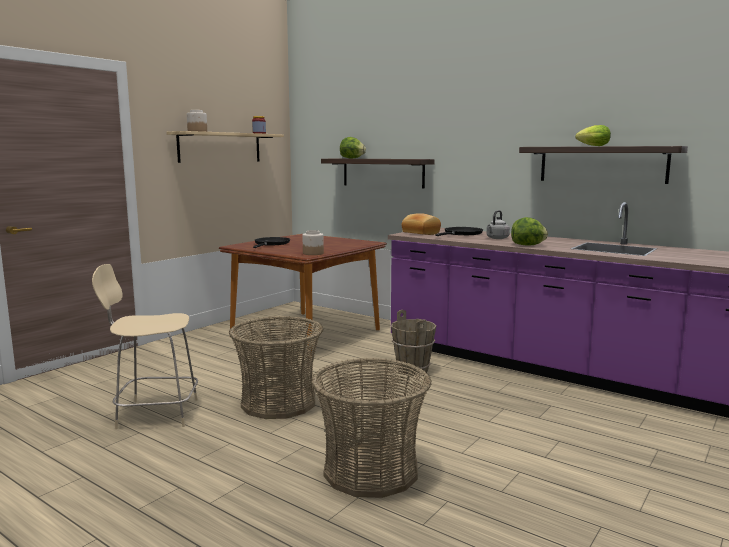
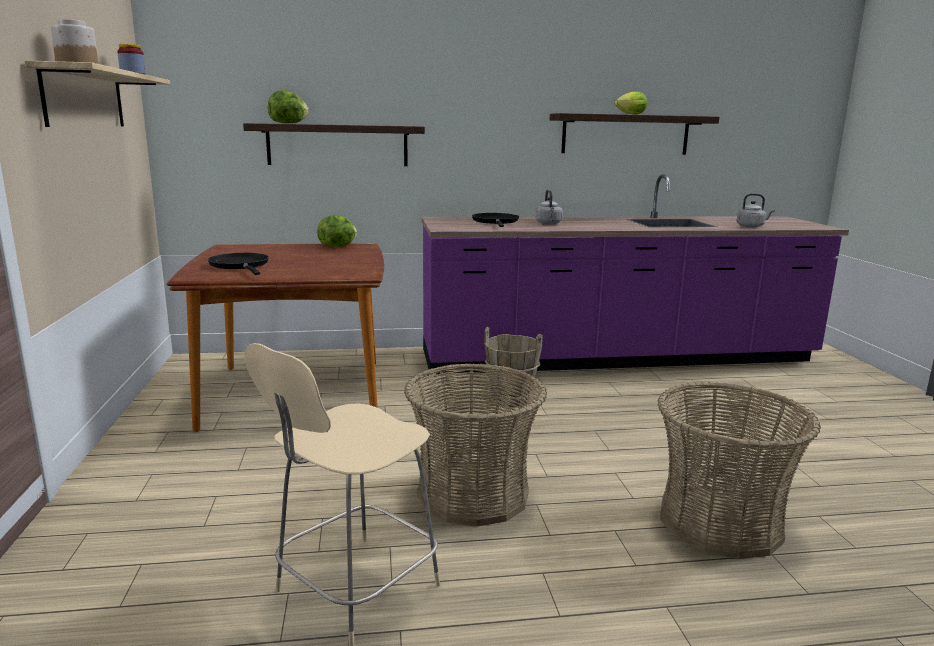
camera: 45 degrees left, 5 degrees up
jar [303,230,324,255] -> none
bread [402,213,441,235] -> none
lettuce [511,217,548,245] -> lettuce moved to [317,215,357,247]
none -> grey kettle [737,193,775,228]

